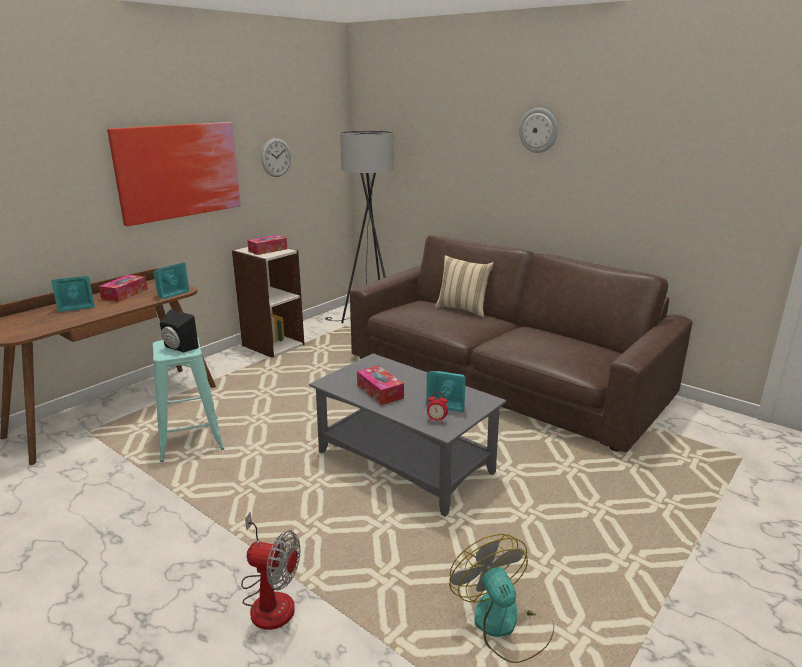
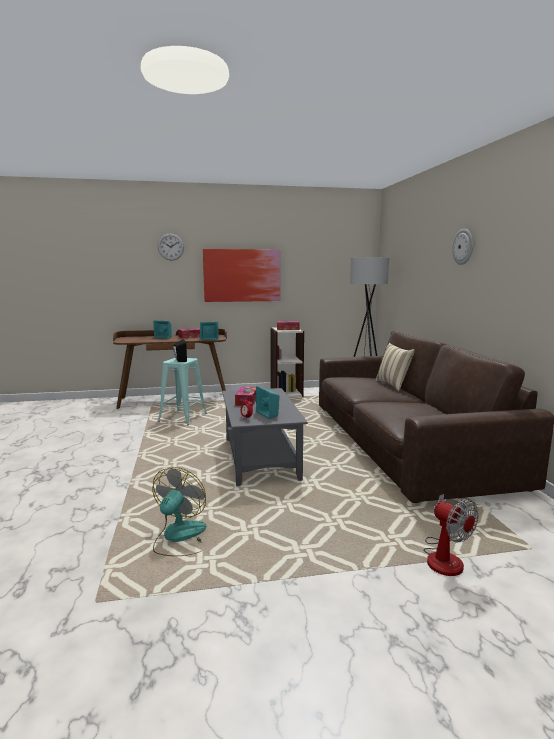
camera: 40 degrees right, 10 degrees down
fan [241,512,300,630] -> fan moved to [423,494,479,576]
wall clock [261,138,291,177] -> wall clock moved to [158,234,184,261]

